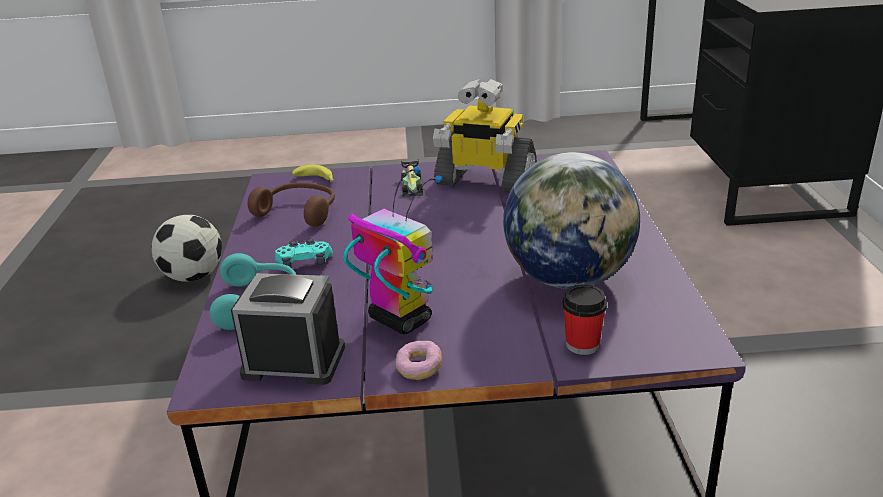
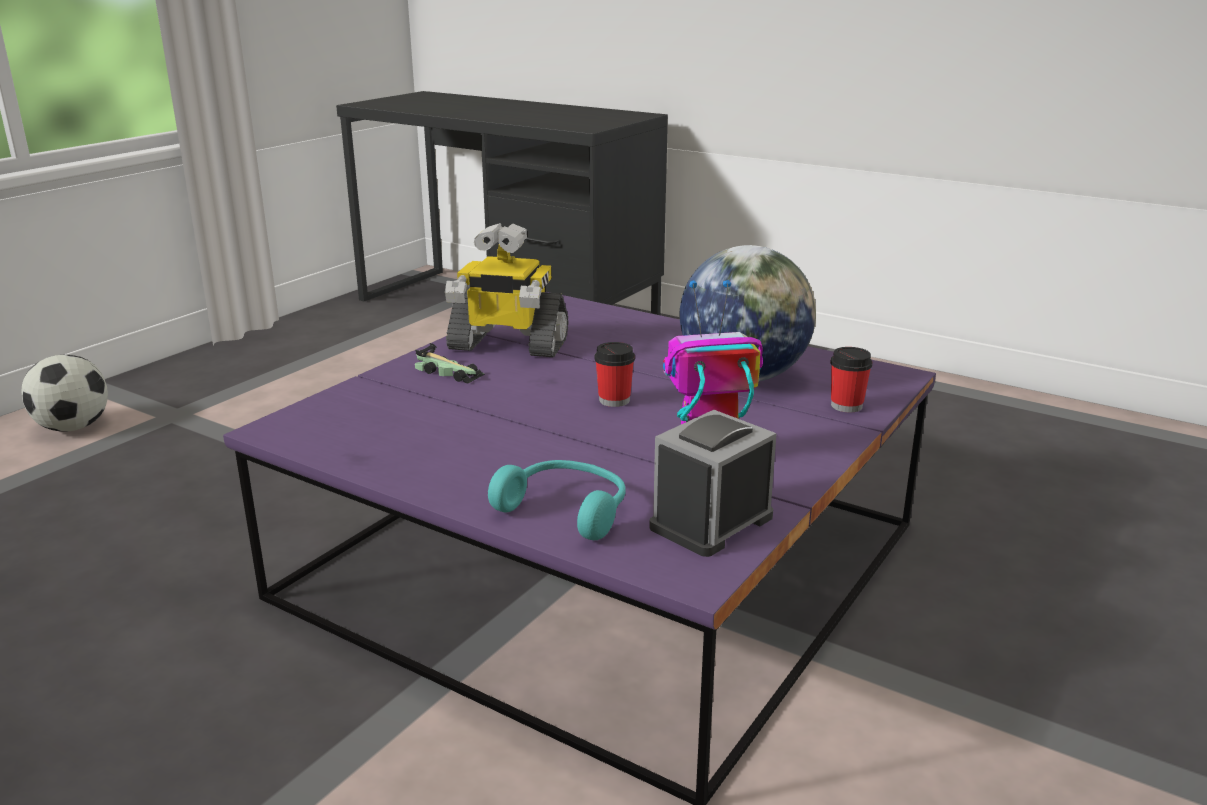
camera: 55 degrees left, 5 degrees down
football [151,215,222,282] -> football moved to [21,355,108,432]
brown headphones [248,182,335,227] -> none
turquoise game controller [275,239,333,267] -> none
banana [292,165,334,182] -> none
donut [395,341,442,380] -> none
toy robot [433,79,537,192] -> toy robot turned 45 degrees clockwise [445,223,568,357]
none -> cup [595,342,635,407]

